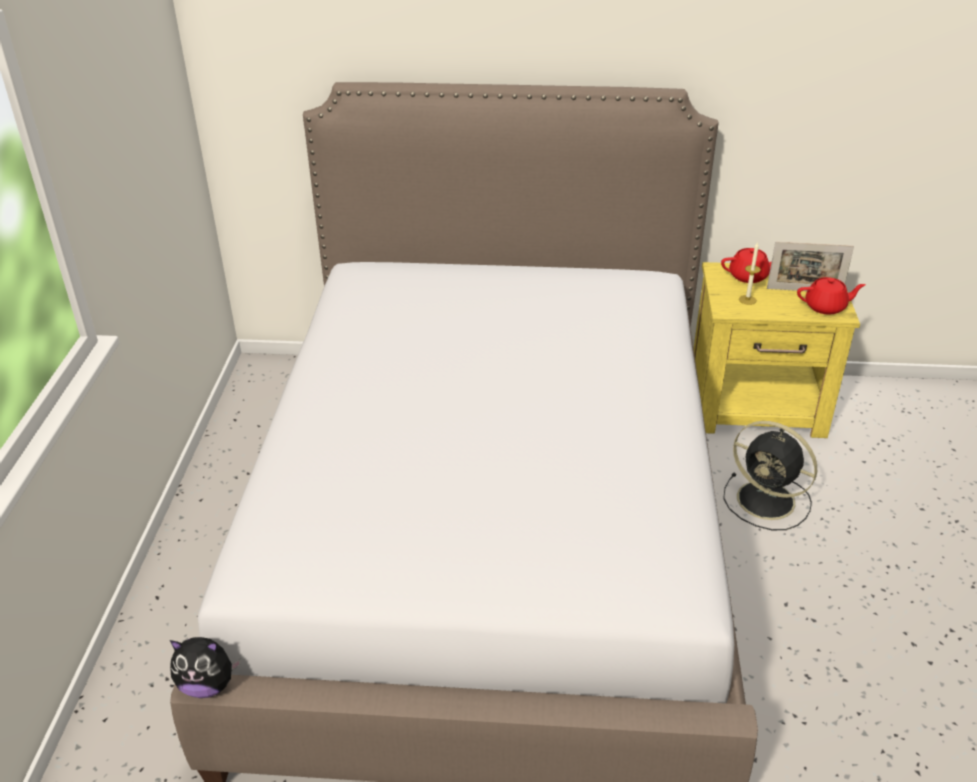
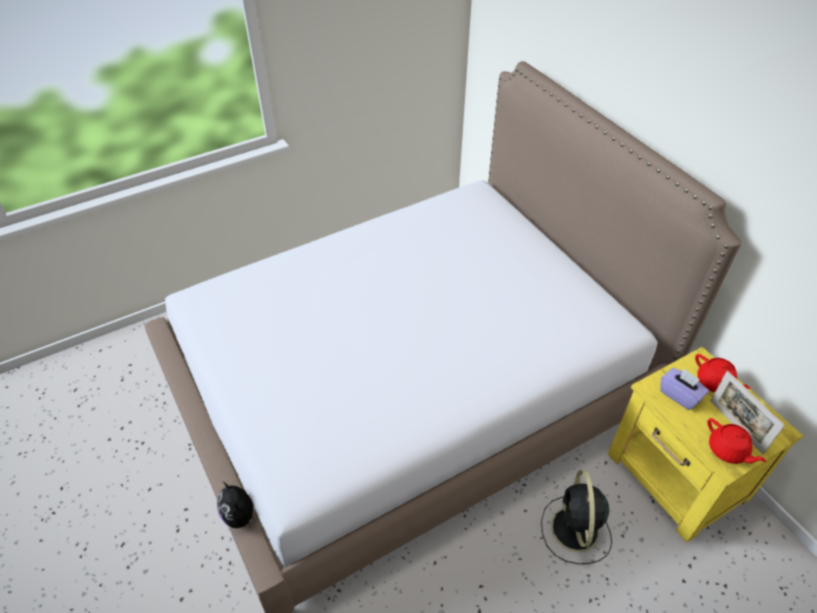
camera: 55 degrees right, 10 degrees up
plush toy [170,637,241,698] -> plush toy moved to [217,481,257,528]
candle [739,243,761,305] -> purple tissue box [661,368,709,410]

